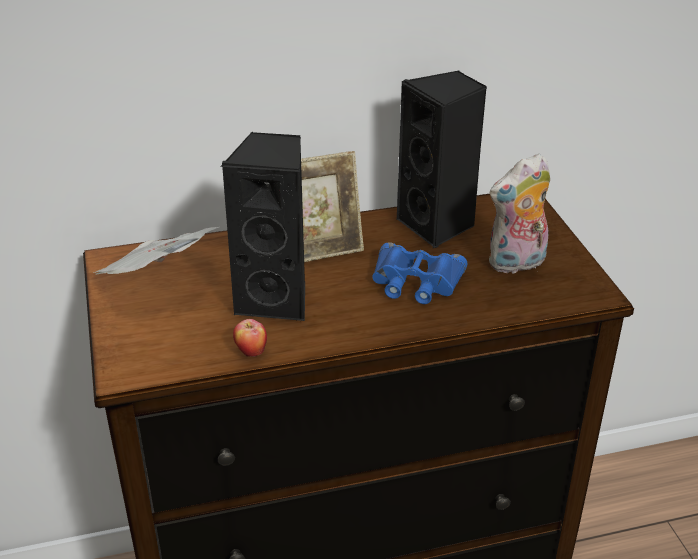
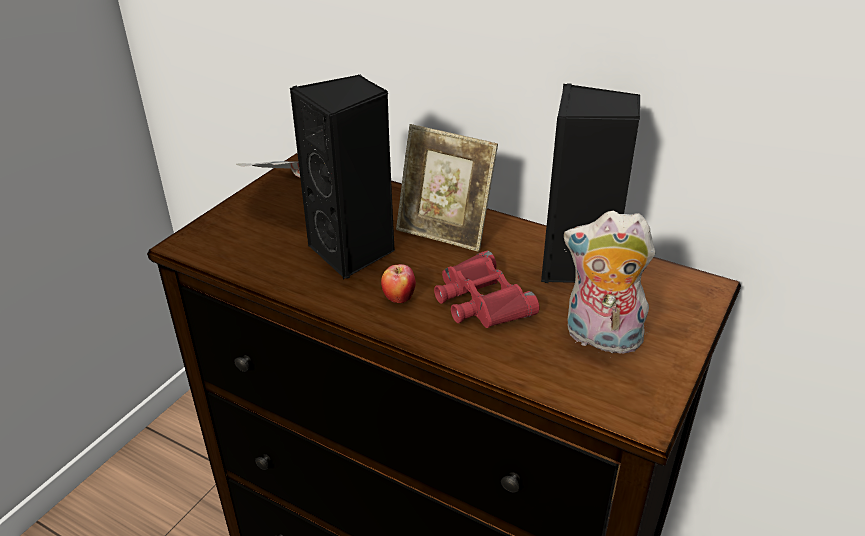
camera: 45 degrees right, 0 degrees up
apple [233,319,267,357] -> apple moved to [381,264,416,303]
blue binoculars [372,242,467,304] -> red binoculars [434,251,539,328]

